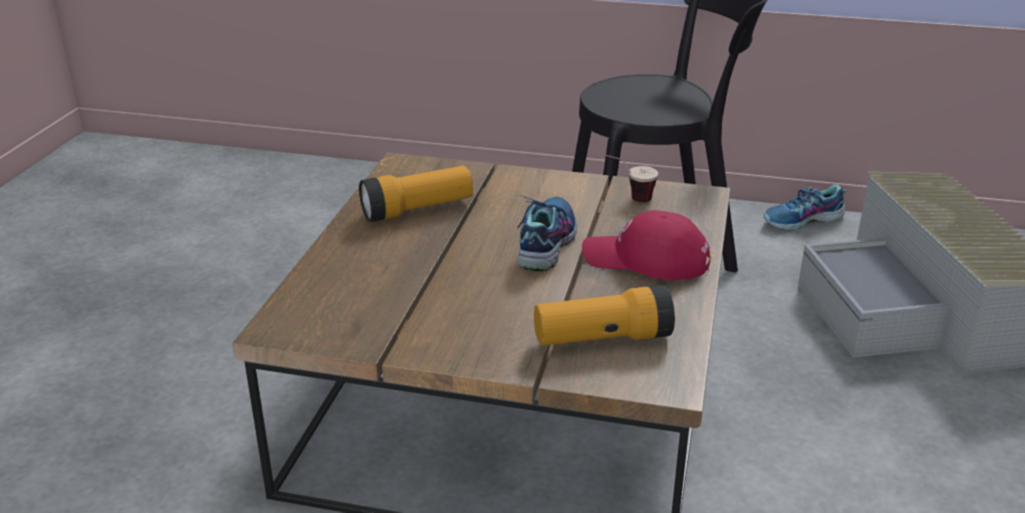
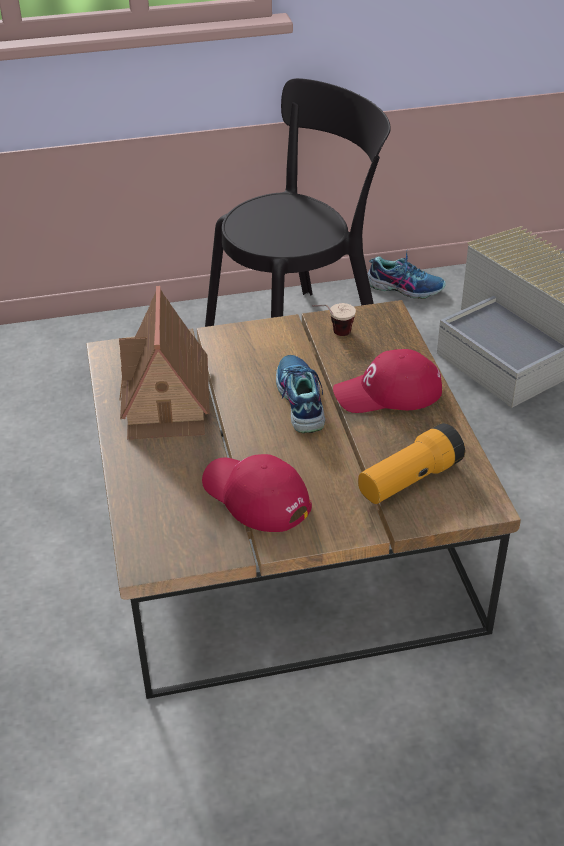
camera: 25 degrees left, 10 degrees up
flashlight [359,166,473,222] -> toy house [119,286,210,439]
shoe [763,184,847,231] -> shoe turned 120 degrees counterclockwise [368,251,446,299]
none -> red cap [202,454,312,532]

